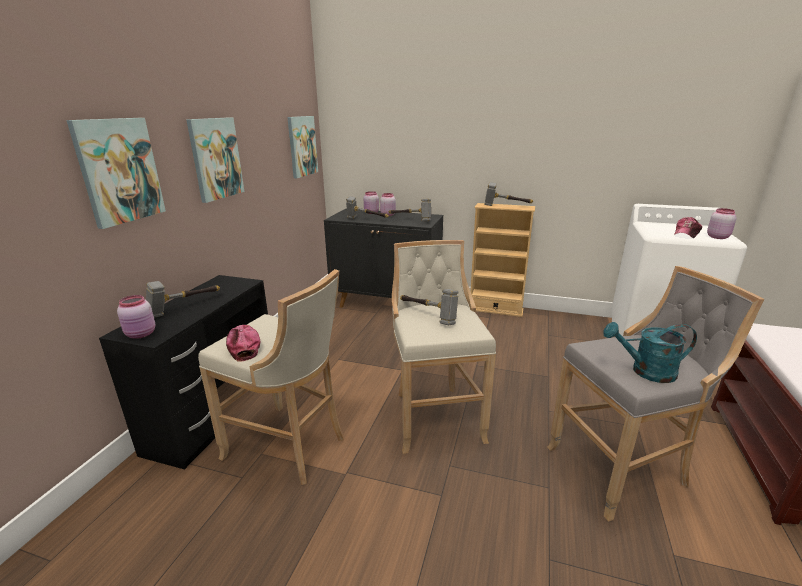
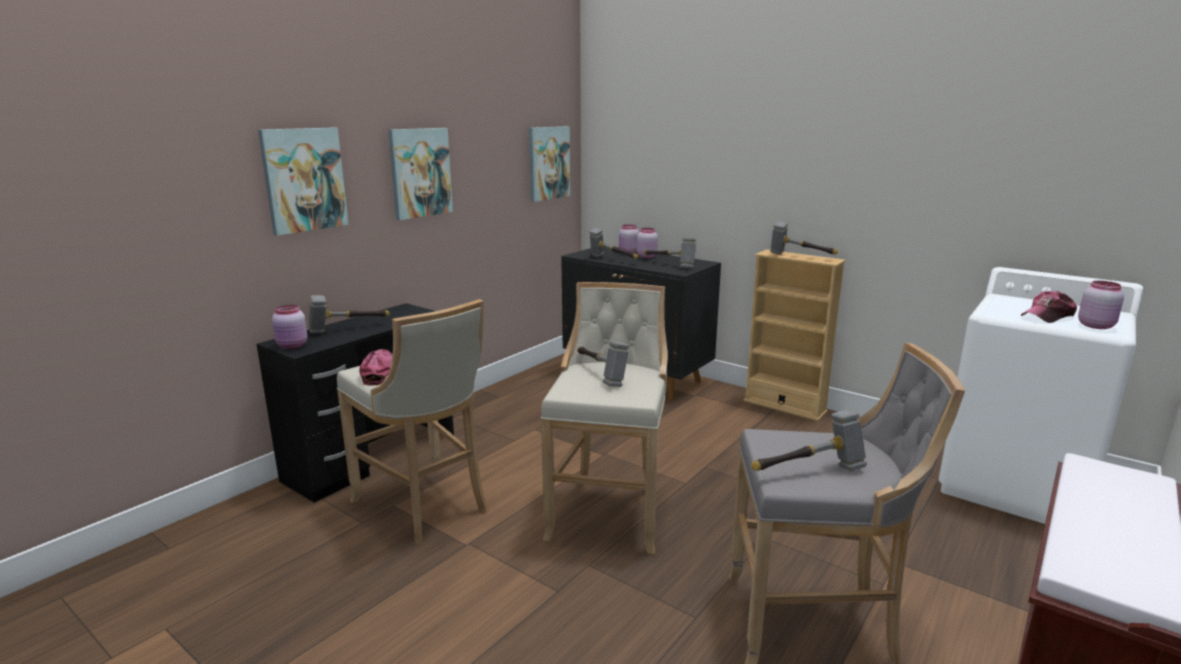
camera: 20 degrees right, 5 degrees down
turquoise watering can [603,322,697,383] -> hammer [751,410,867,471]

